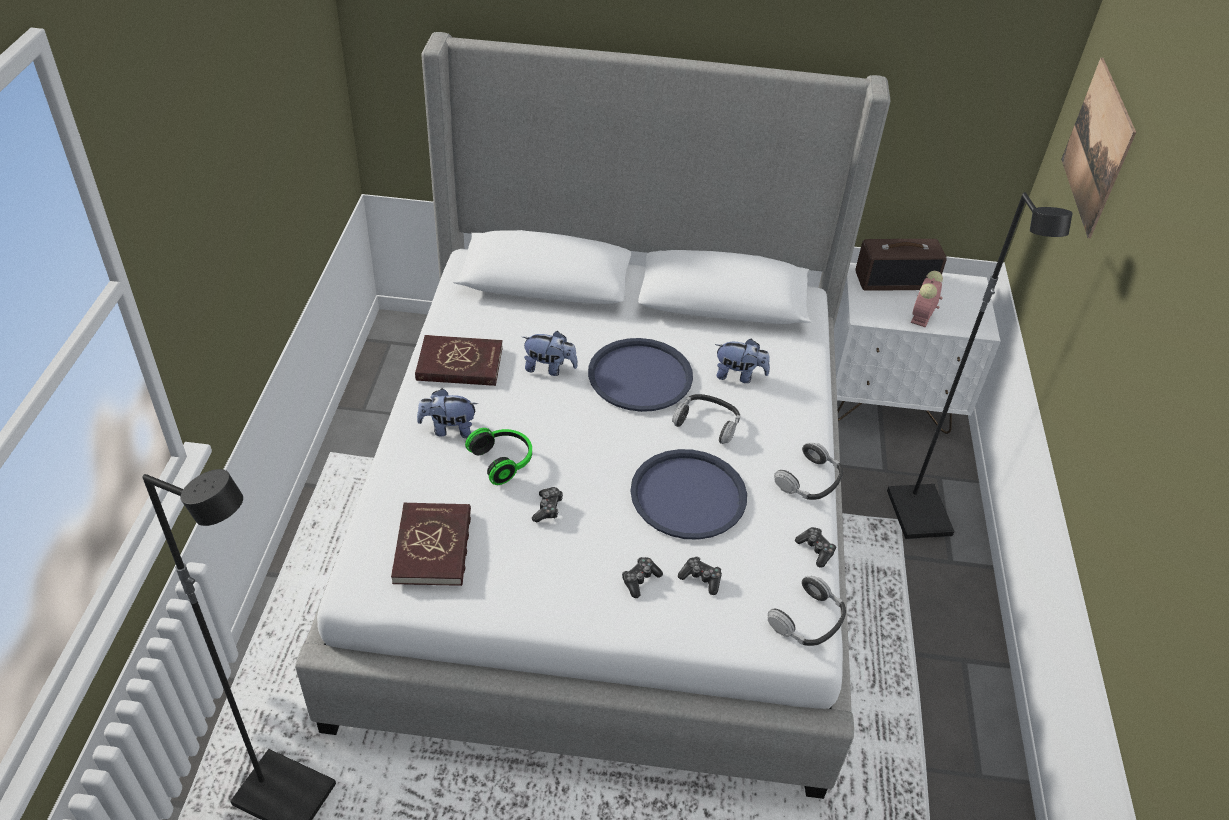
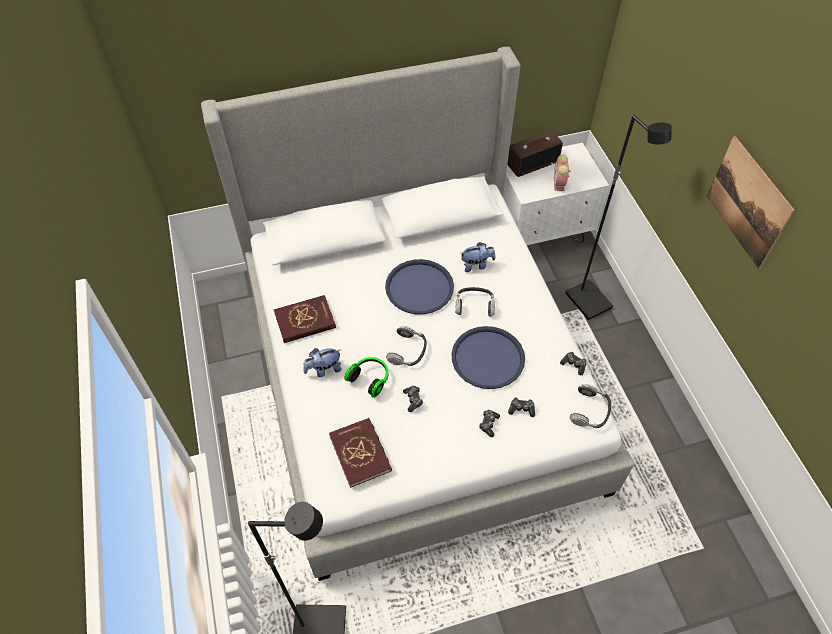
camera: 20 degrees left, 10 degrees up
plush toy [522,331,578,376] -> none
headphones [774,443,843,500] -> headphones moved to [386,326,426,366]
picture [1061,58,1136,238] -> picture moved to [707,136,795,269]

